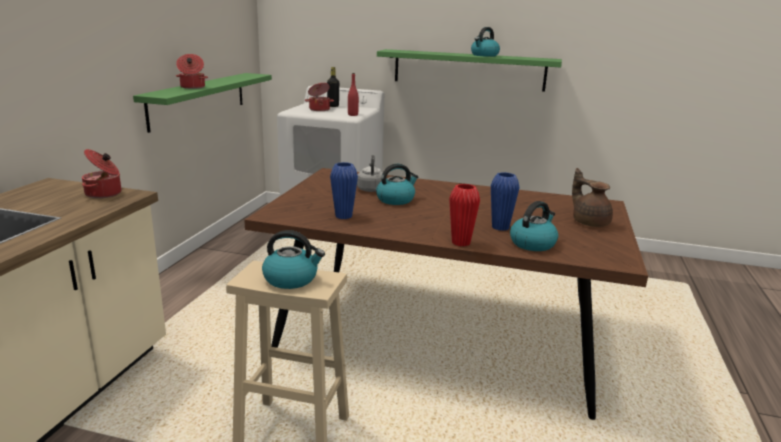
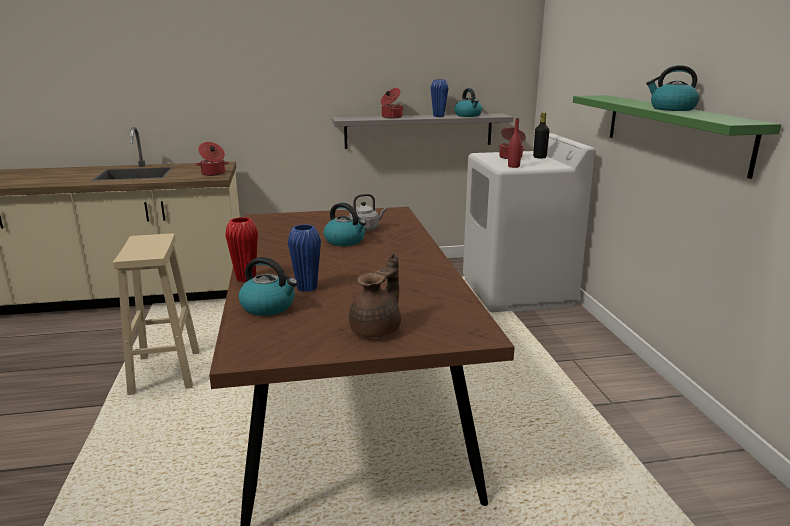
camera: 65 degrees right, 0 degrees up
green shelf [133,73,272,133] -> grey shelf [332,114,513,149]
kettle [262,230,325,289] -> kettle moved to [454,88,482,117]
blue vase [330,162,358,219] -> blue vase moved to [431,79,448,117]

